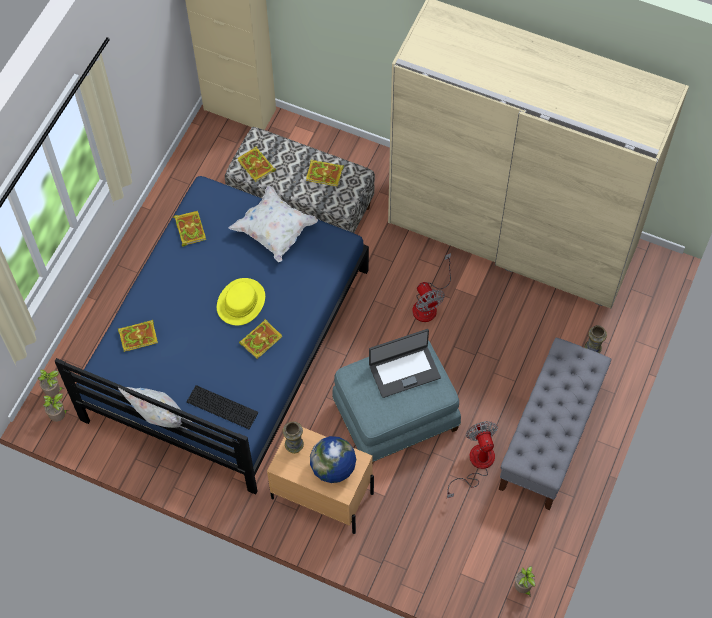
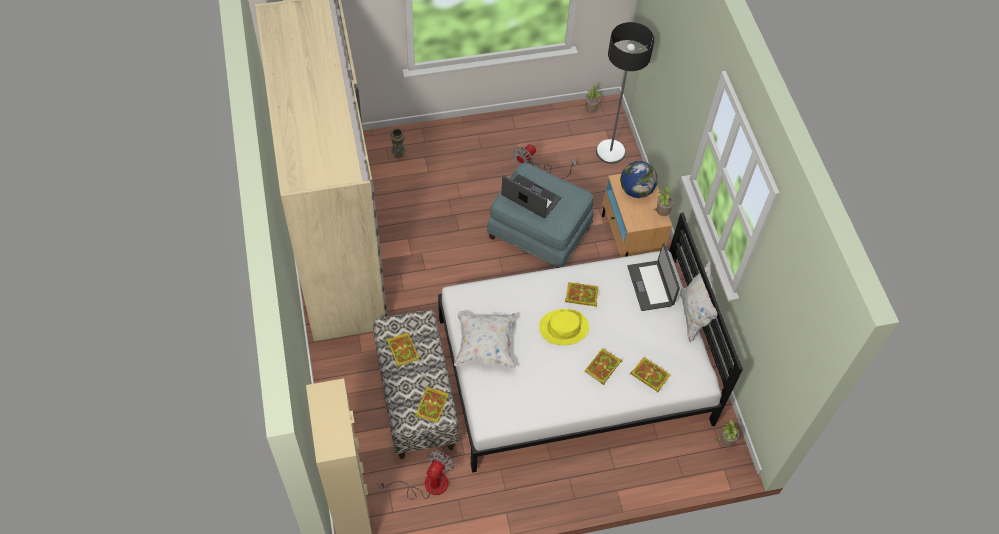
camera: 130 degrees left, 5 degrees down
potted plant [38,369,64,397] -> potted plant moved to [653,185,674,216]
blue bed [55,176,369,495] -> white bed [438,213,743,473]
book [173,211,206,246] -> book moved to [585,348,623,385]
keyboard [187,385,258,429] -> laptop [627,243,680,311]
vase [283,422,304,454] -> none
fan [412,253,451,322] -> fan moved to [377,450,454,499]
grey bench [499,338,611,510] -> none
none -> floor lamp [596,22,655,164]

